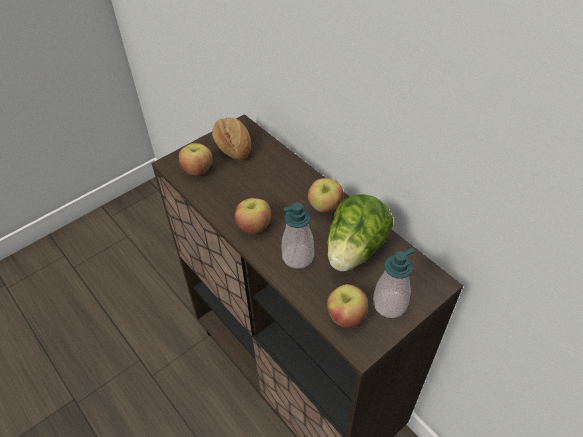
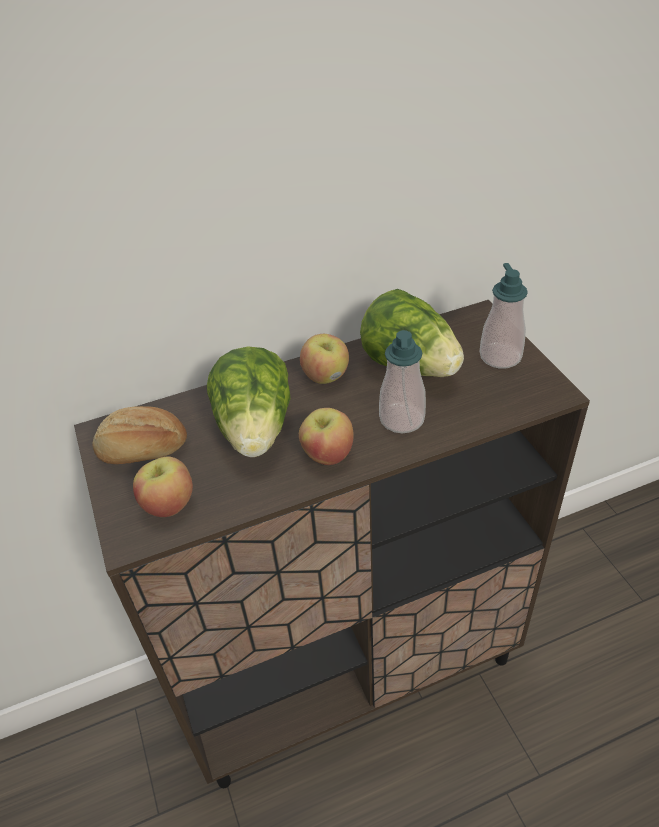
camera: 70 degrees left, 5 degrees down
apple [327,284,368,328] -> none
none -> lettuce [207,347,291,457]

